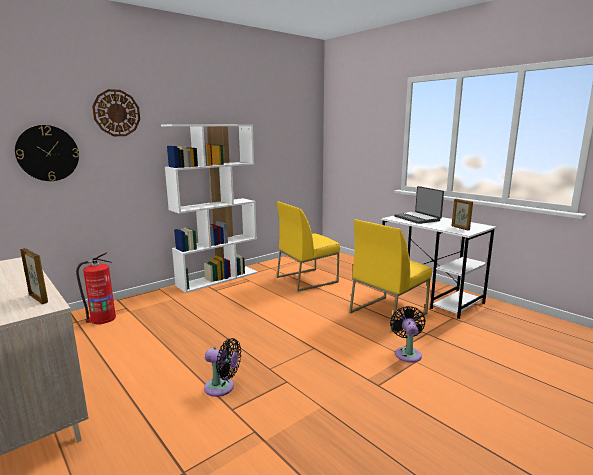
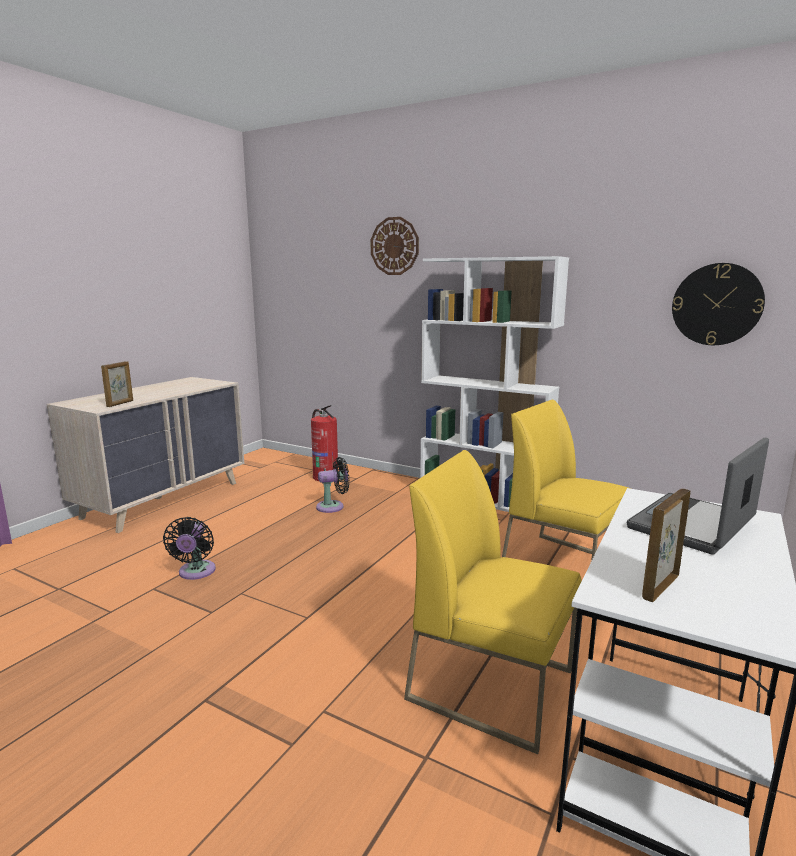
camera: 70 degrees right, 0 degrees up
wall clock [15,125,79,181] -> wall clock moved to [672,263,765,345]
black fan [390,306,426,362] -> black fan moved to [316,457,349,513]

